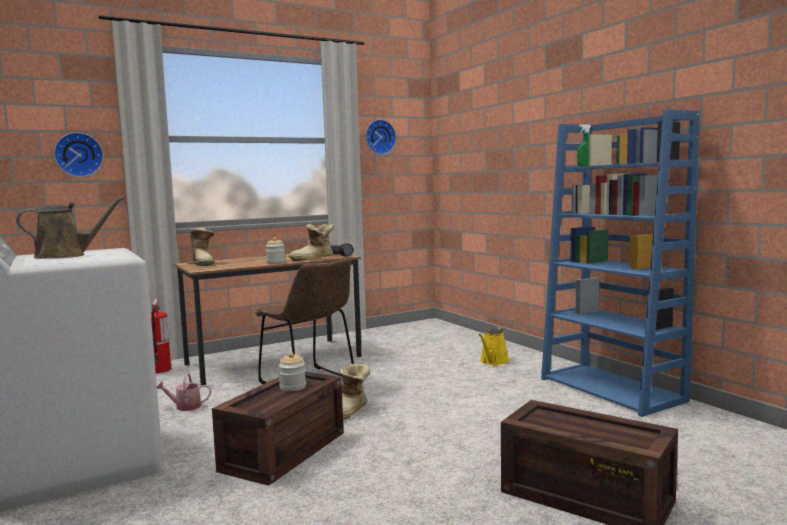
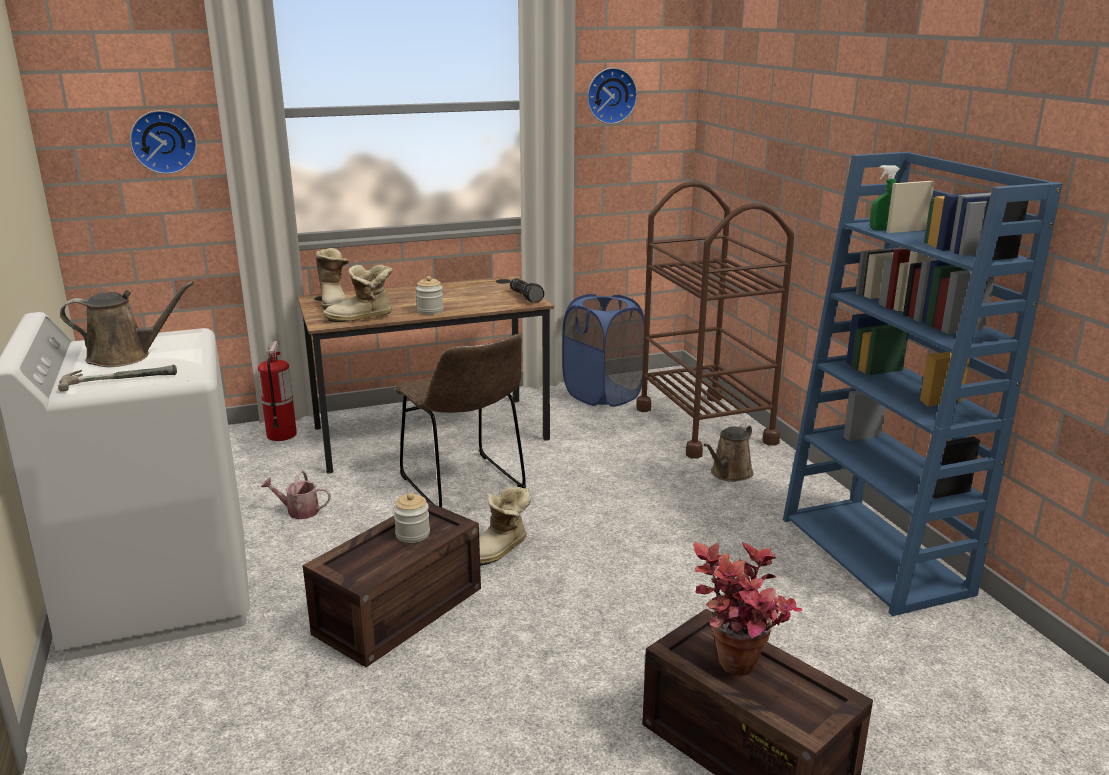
camera: 10 degrees right, 15 degrees up
boot [288,224,335,261] -> boot moved to [323,264,393,322]
yellow watering can [478,327,509,365] -> brown watering can [703,424,753,482]
none -> hammer [58,365,177,392]
none -> blue laundry basket [562,294,645,407]
none -> brown cart [636,181,794,459]
none -> potted plant [694,542,803,676]

